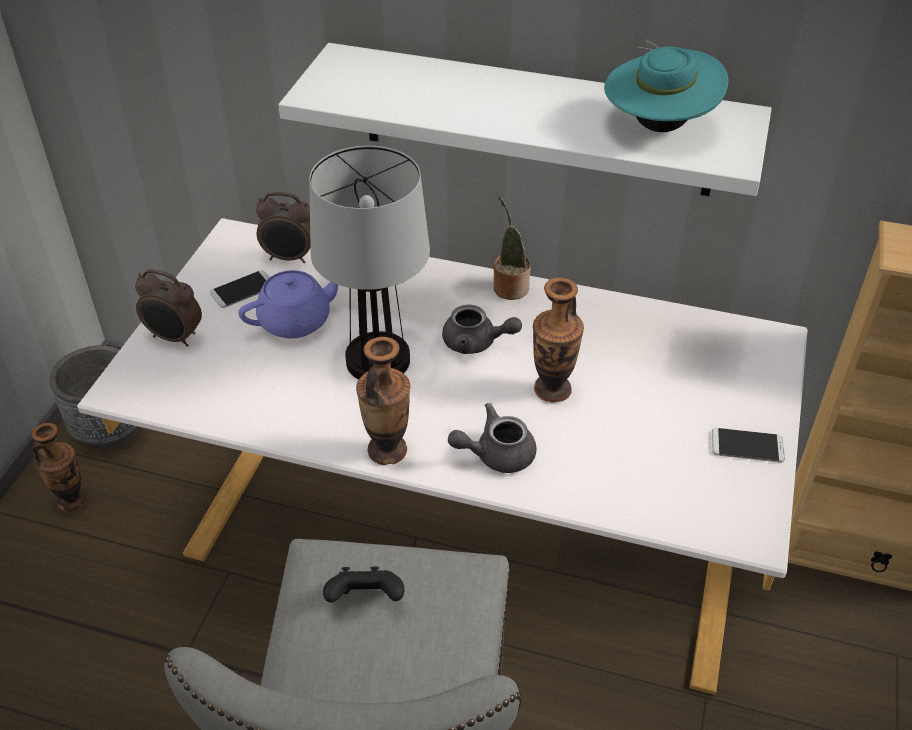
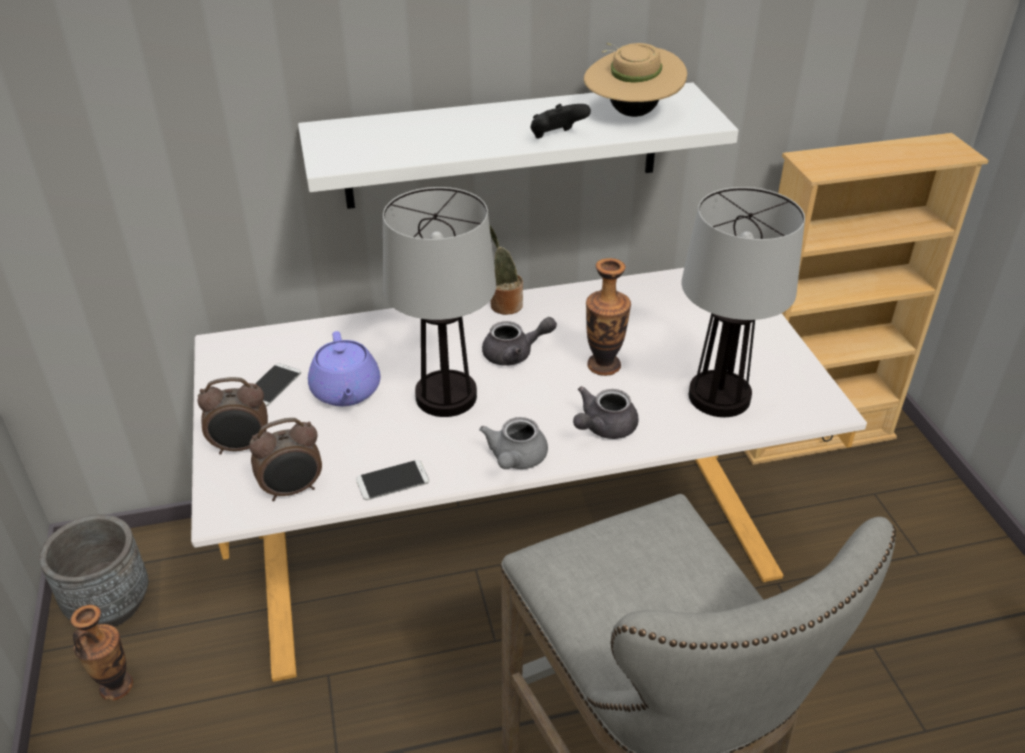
camera: 30 degrees left, 5 degrees down
purple teapot [238,270,338,338] -> purple teapot turned 135 degrees clockwise [308,331,380,406]
alarm clock [256,192,311,263] -> alarm clock moved to [249,418,322,501]
black game controller [323,567,404,603] -> black game controller moved to [530,104,591,139]
vase [356,337,410,465] -> grey teapot [479,417,548,469]
turquoise hat [604,39,728,132] -> beige hat [584,43,687,117]
phone [712,428,785,463] -> phone moved to [356,460,429,500]
none -> table lamp [681,187,805,417]

